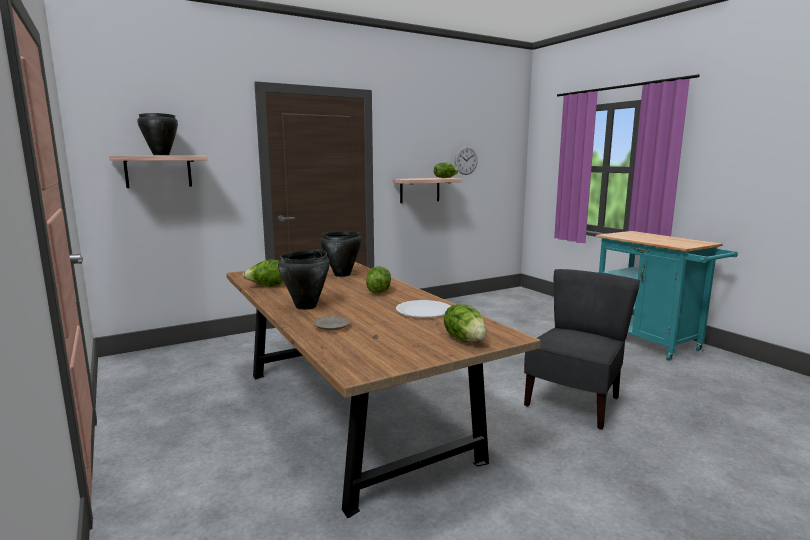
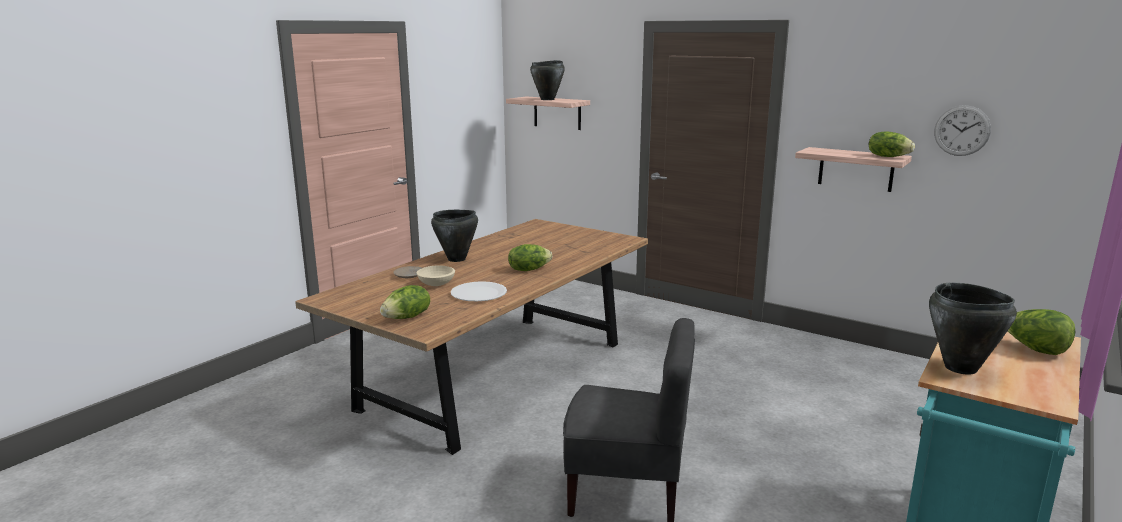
camera: 65 degrees right, 5 degrees up
lettuce [243,260,283,287] -> lettuce moved to [1008,309,1075,355]
black cooking pot [320,232,362,277] -> black cooking pot moved to [929,283,1017,375]
none -> beige bowl [417,265,455,286]

